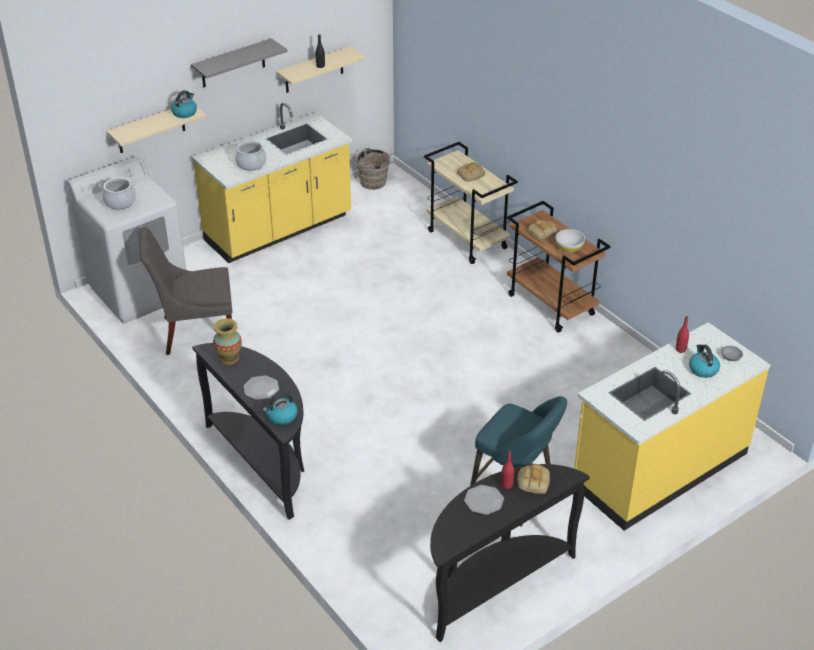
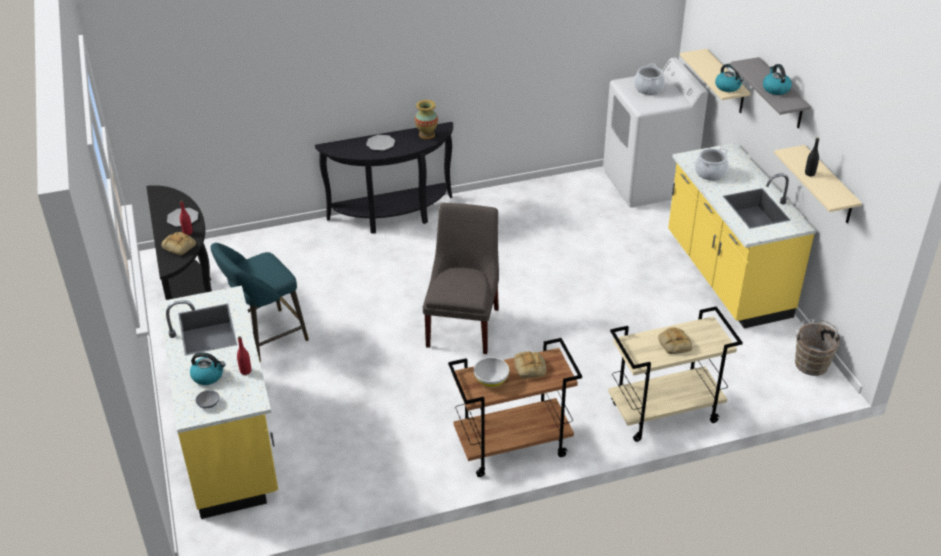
camera: 110 degrees right, 0 degrees up
grey chair [139,227,233,355] -> grey chair moved to [423,203,499,354]
kettle [263,393,297,425] -> kettle moved to [763,64,792,95]

